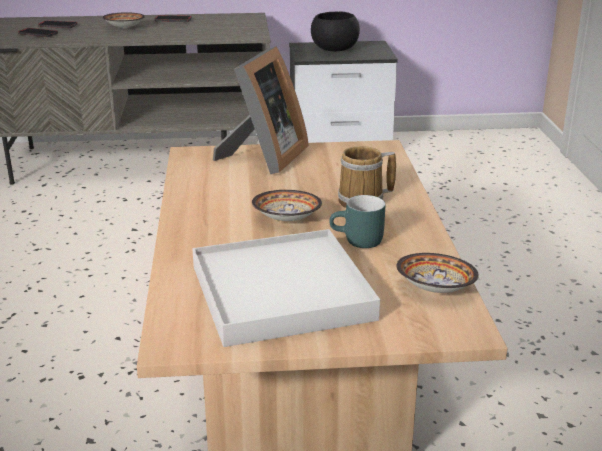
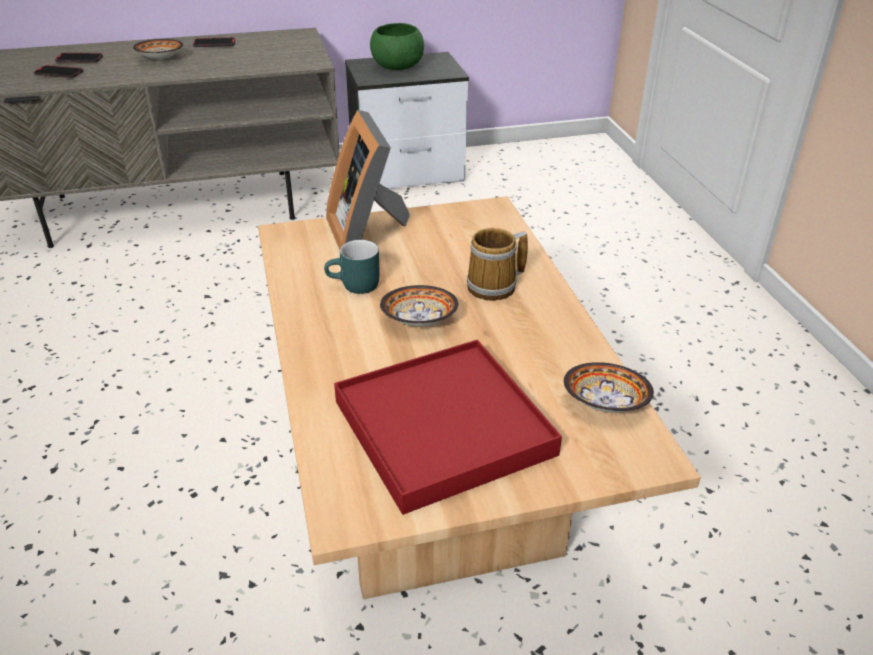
camera: 10 degrees left, 10 degrees up
white tray [192,229,380,347] -> red tray [334,339,562,515]
picture frame [213,47,309,174] -> picture frame turned 150 degrees clockwise [326,110,410,250]
black bowl [311,11,360,52] -> green bowl [370,23,424,70]
turquoise mug [329,195,386,248] -> turquoise mug moved to [324,240,380,294]

